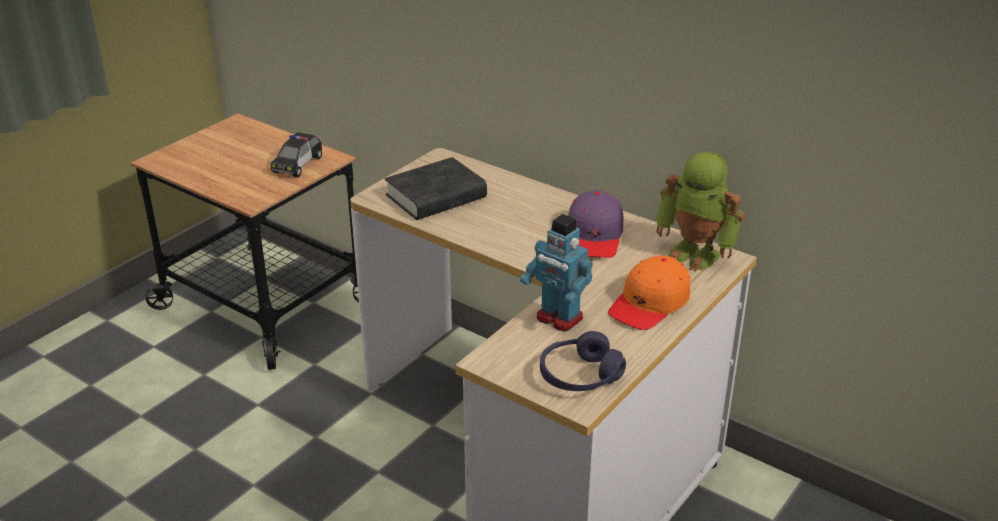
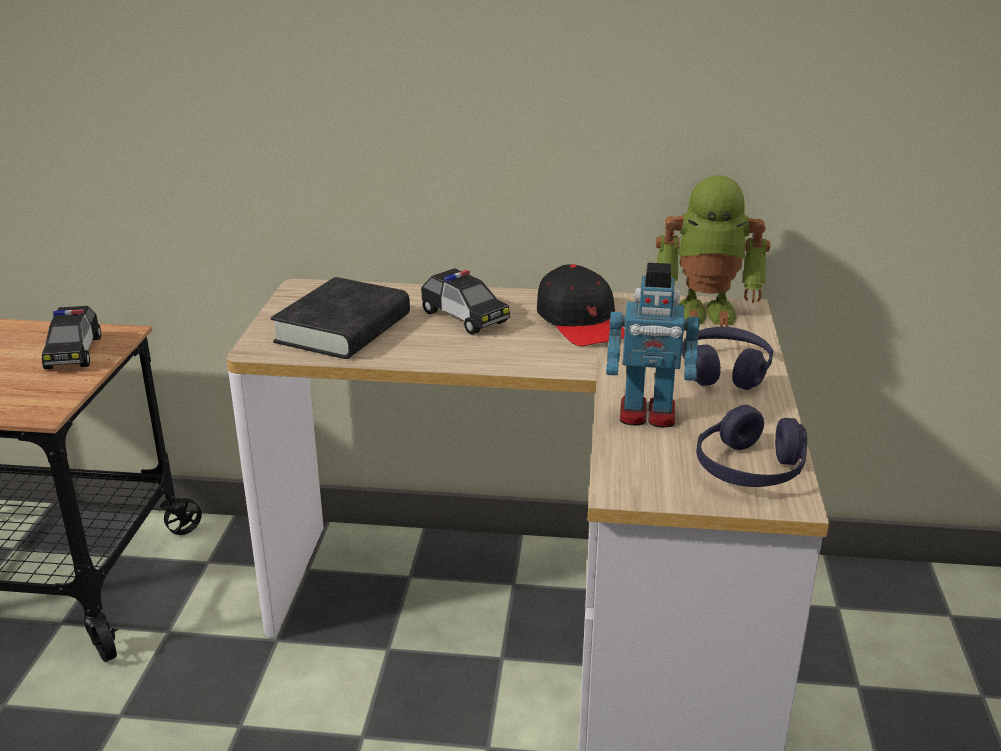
camera: 30 degrees left, 5 degrees down
purple cap [568,190,623,258] -> black cap [537,264,625,346]
orange cap [608,256,690,330] -> purple headphones [682,327,773,390]
none -> toy car [421,268,510,335]

